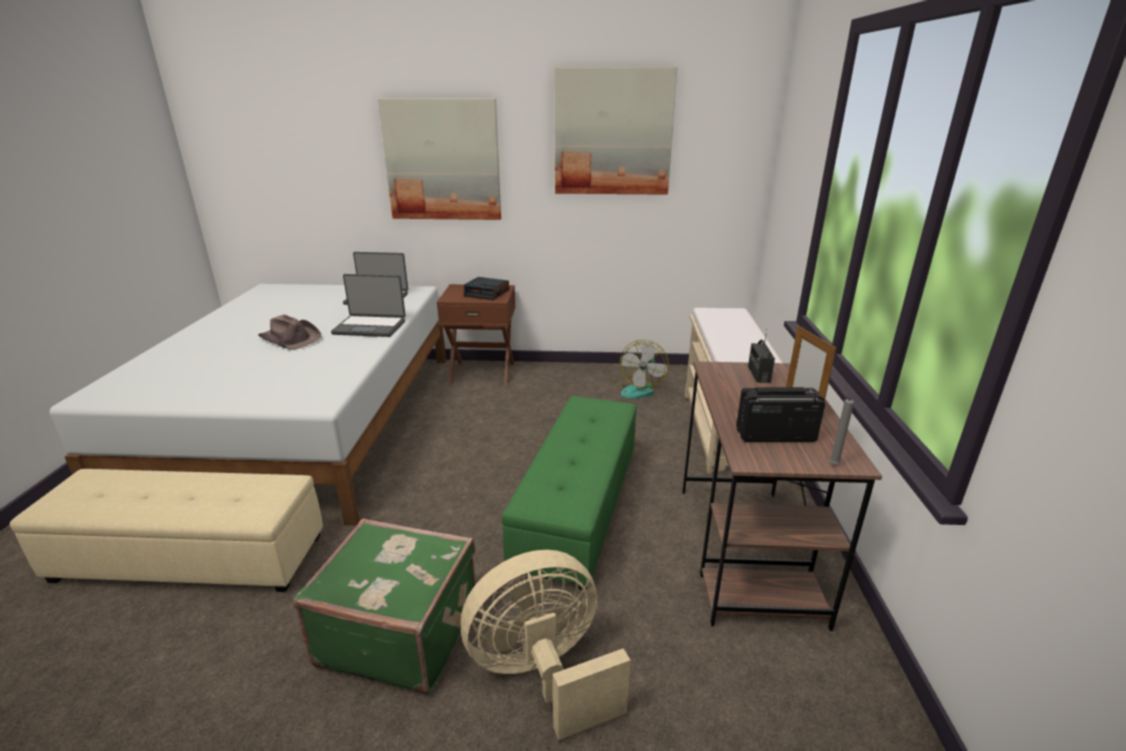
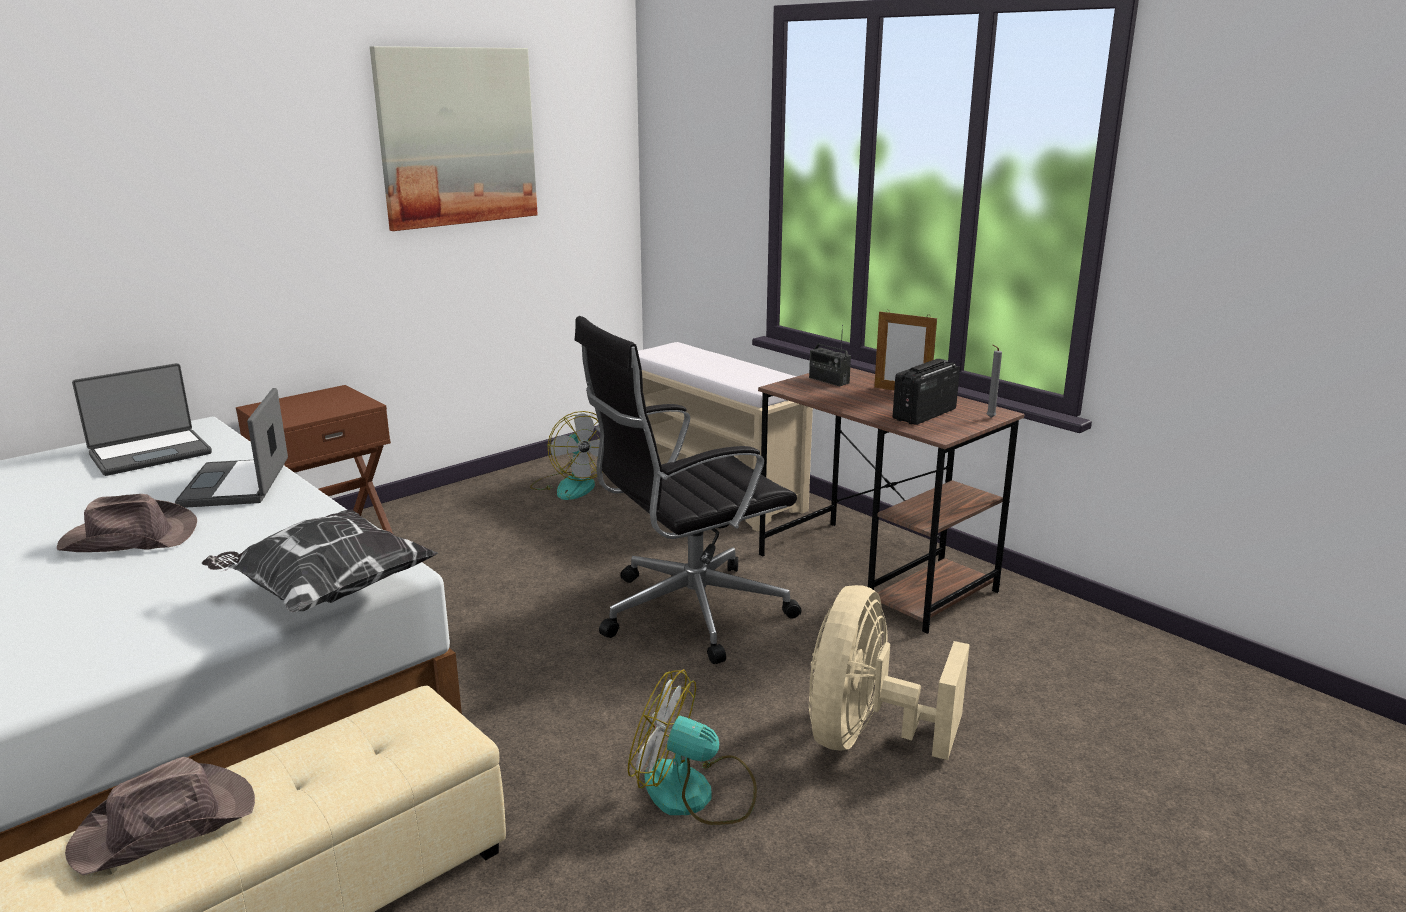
camera: 45 degrees left, 5 degrees down
green suitcase [293,518,476,694] -> fan [628,669,757,825]
laptop [331,274,406,337] -> laptop turned 120 degrees clockwise [175,388,288,508]
picture [378,99,501,220] -> none
alarm clock [464,277,509,300] -> none
green ottoman [502,396,637,590] -> black office chair [575,316,801,664]
none -> brown hat [65,757,255,875]
none -> pillow [202,509,438,612]

